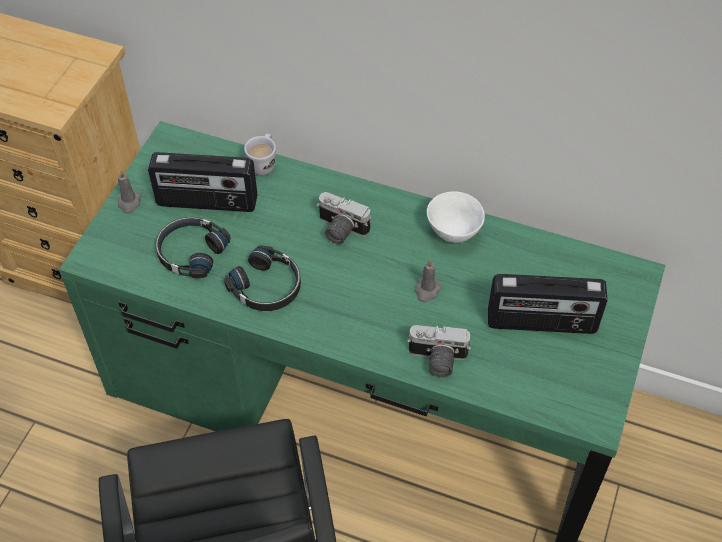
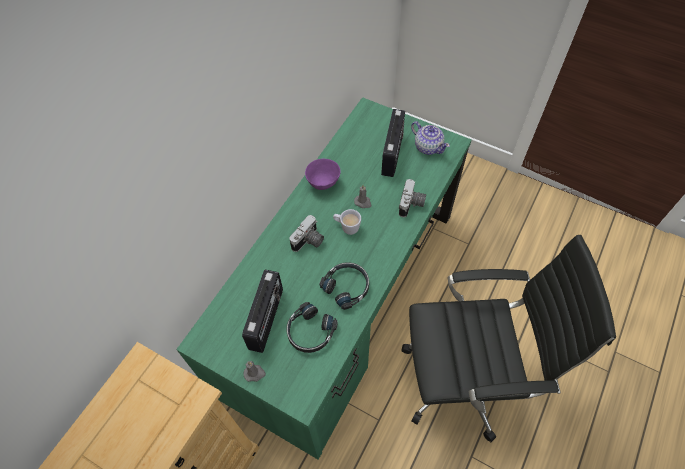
camera: 80 degrees left, 5 degrees up
white mug [244,134,276,175] -> white mug moved to [333,209,361,235]
white bowl [427,191,485,243] -> purple bowl [305,159,341,190]
none -> teapot [411,121,450,155]

